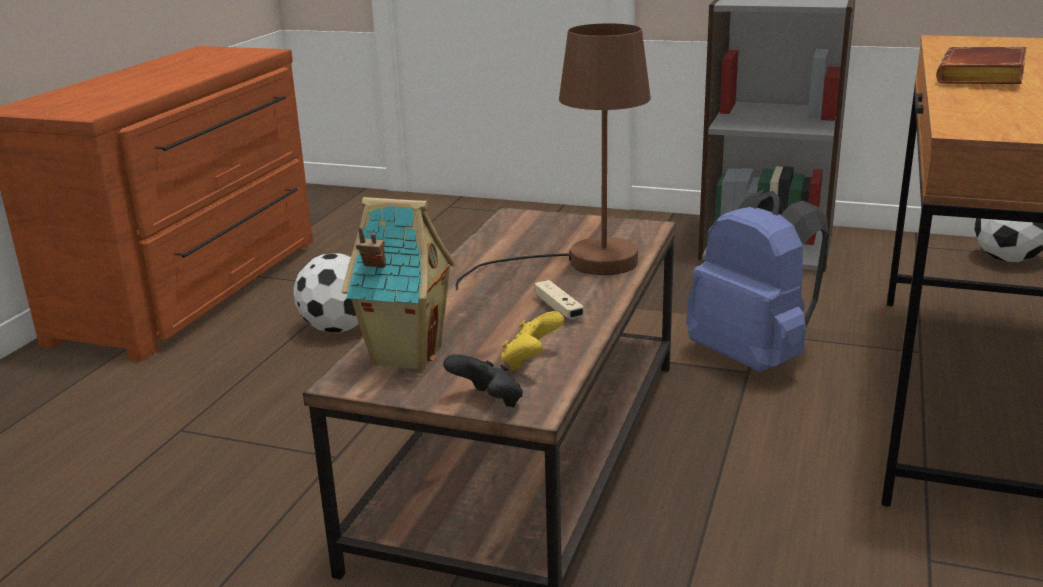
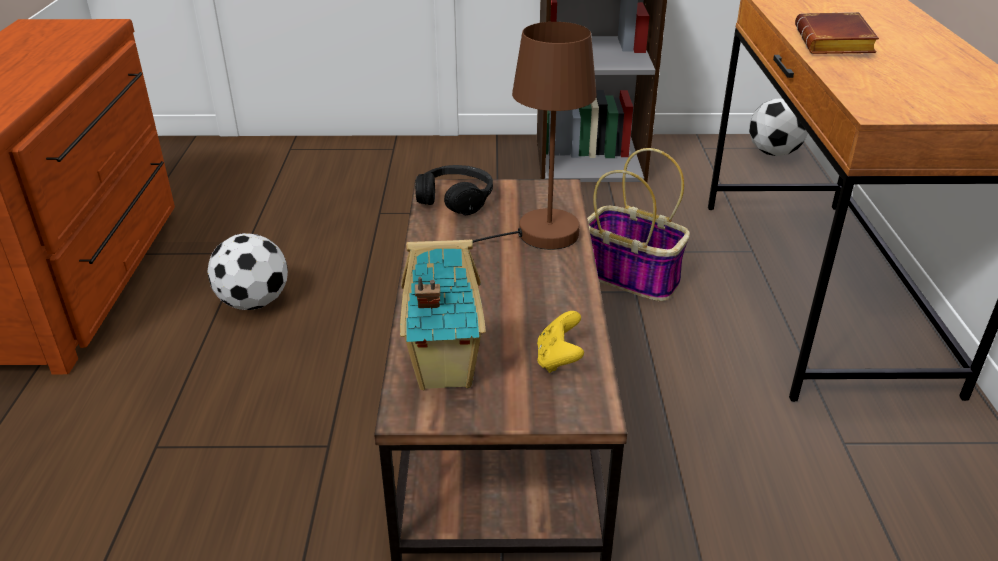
camera: 20 degrees left, 10 degrees up
black game controller [443,354,523,407] -> none
beige game controller [534,280,585,319] -> none
blue backpack [686,190,829,372] -> basket [587,148,690,301]
none -> black headphones [415,165,493,215]

